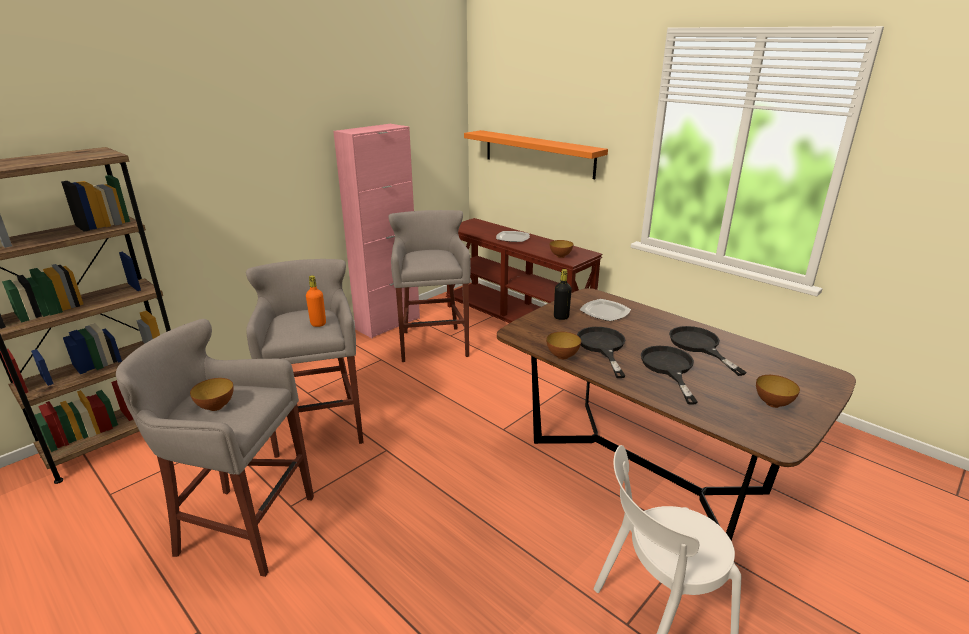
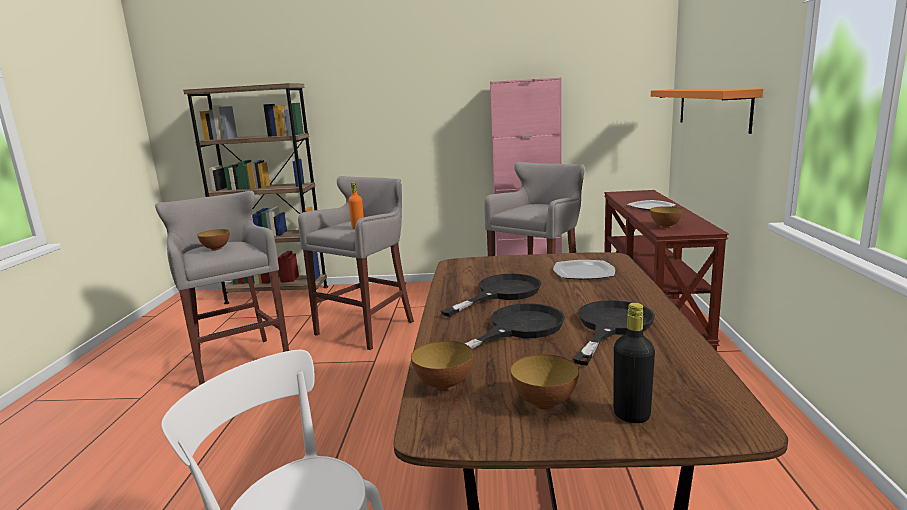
camera: 50 degrees right, 10 degrees down
bowl [546,332,581,359] -> bowl moved to [411,341,473,391]
black bottle [554,269,572,320] -> black bottle moved to [613,303,655,423]

